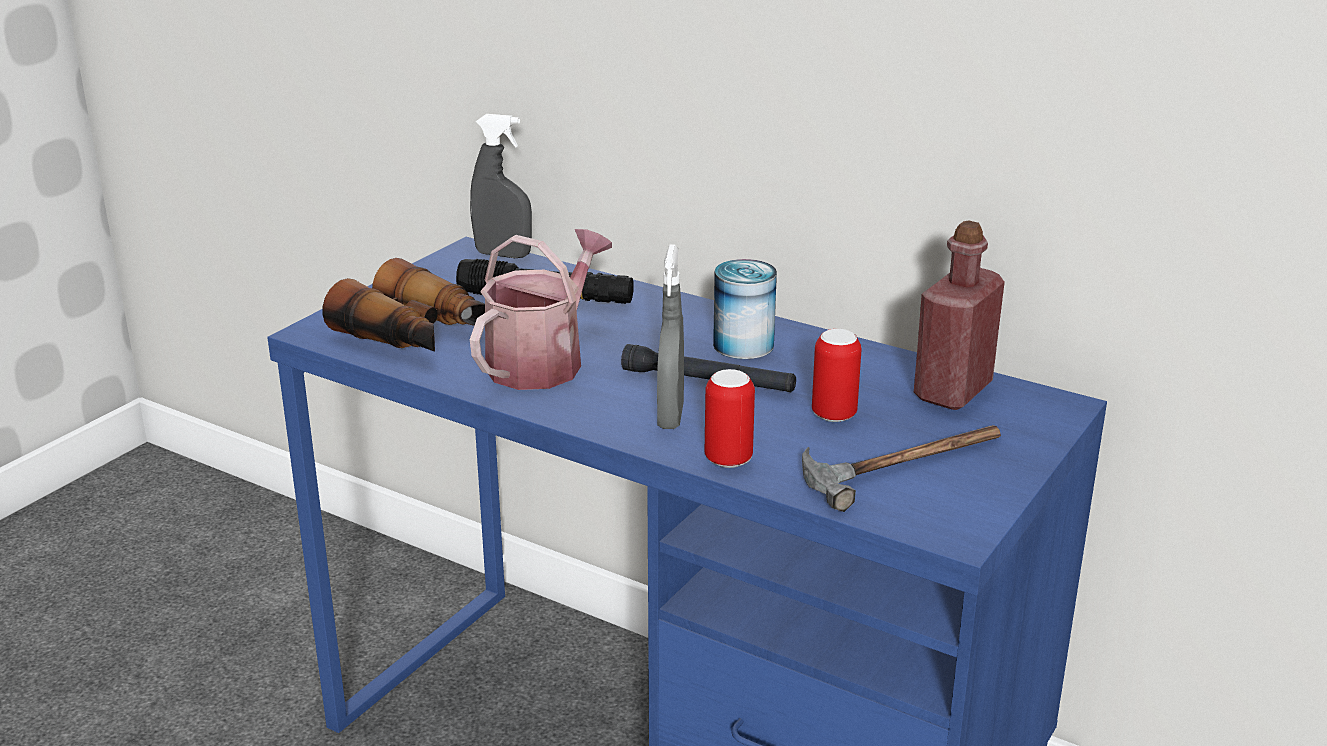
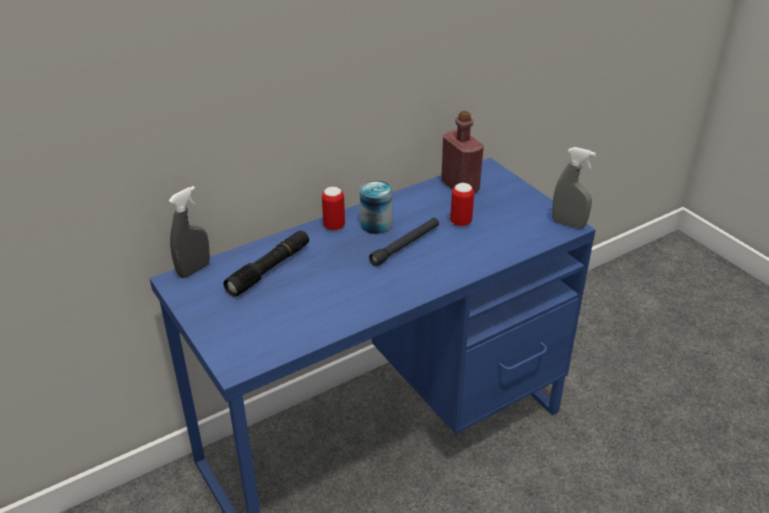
camera: 65 degrees left, 10 degrees up
binoculars [322,258,485,352] -> none
watering can [470,229,612,390] -> none
grey spray bottle [657,244,684,429] -> grey spray bottle moved to [552,147,596,229]
can [705,369,755,468] -> can moved to [322,187,345,231]
hammer [802,425,1001,512] -> none

